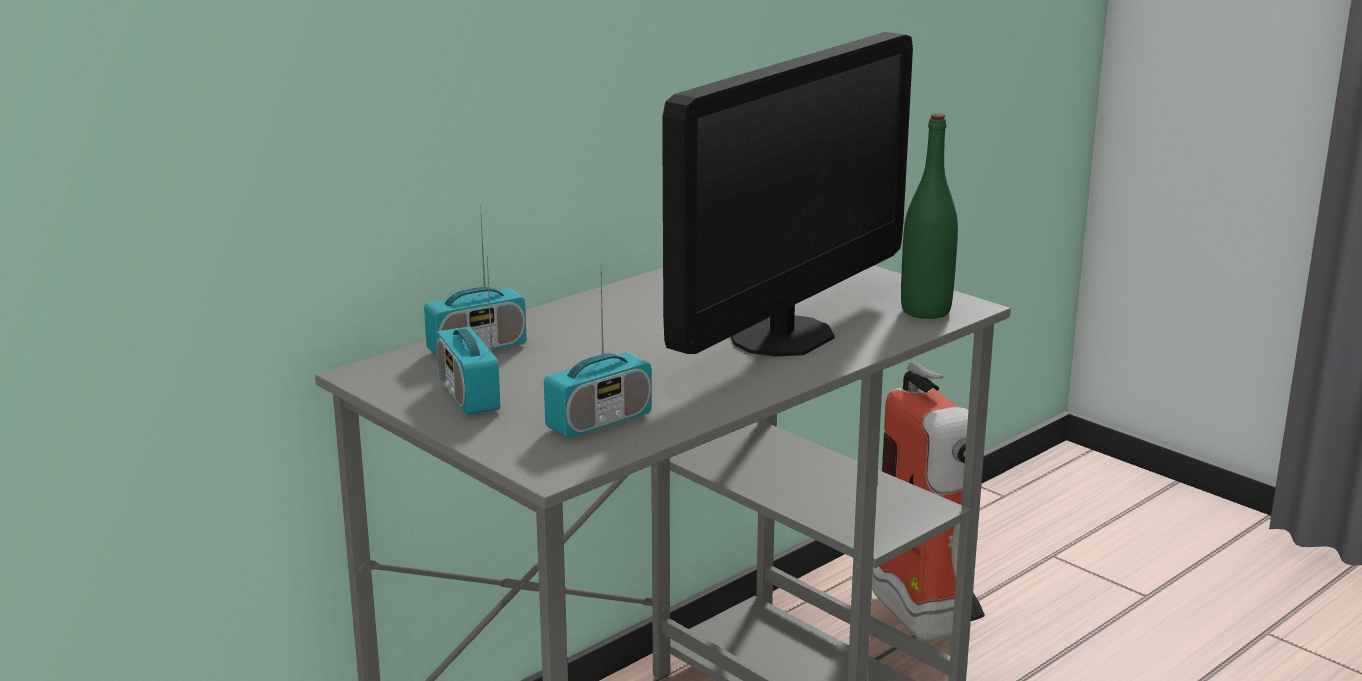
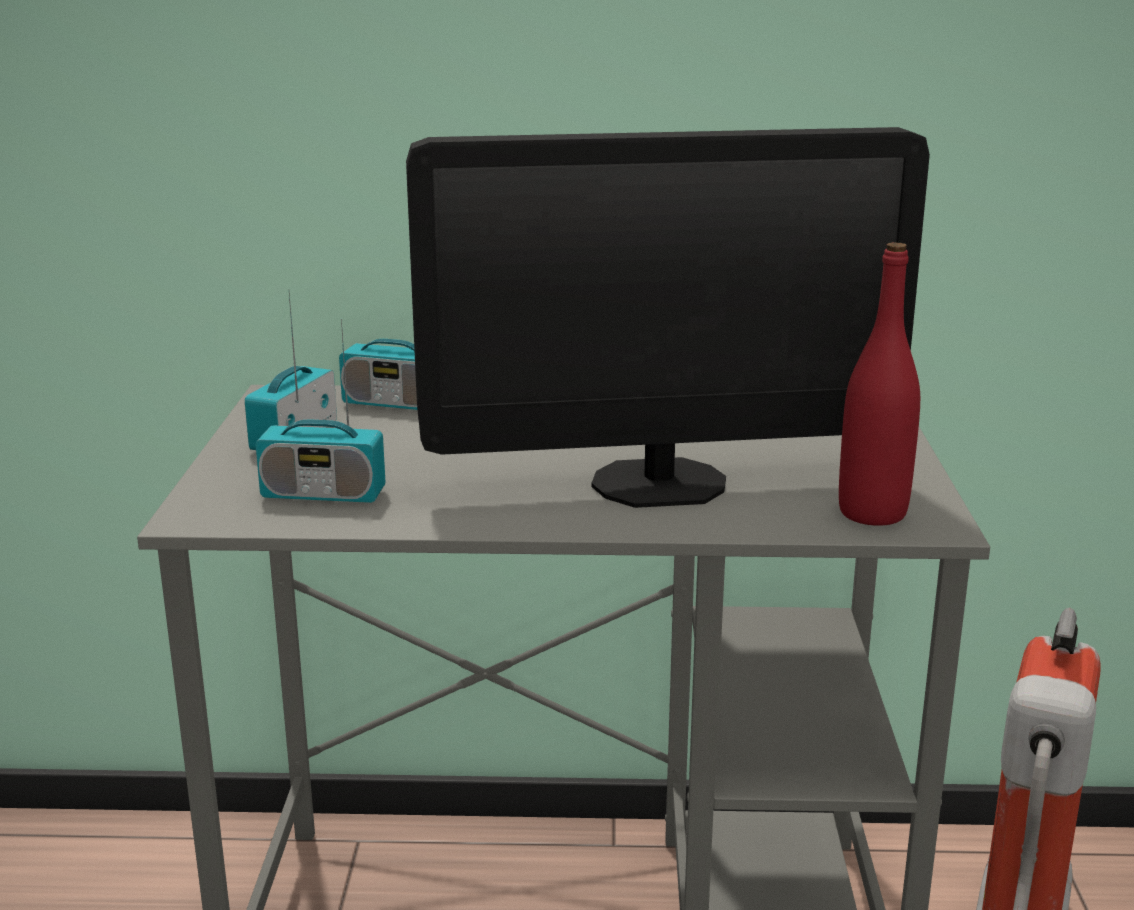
camera: 45 degrees right, 0 degrees up
green bottle [901,113,958,319] -> red bottle [839,242,920,526]

